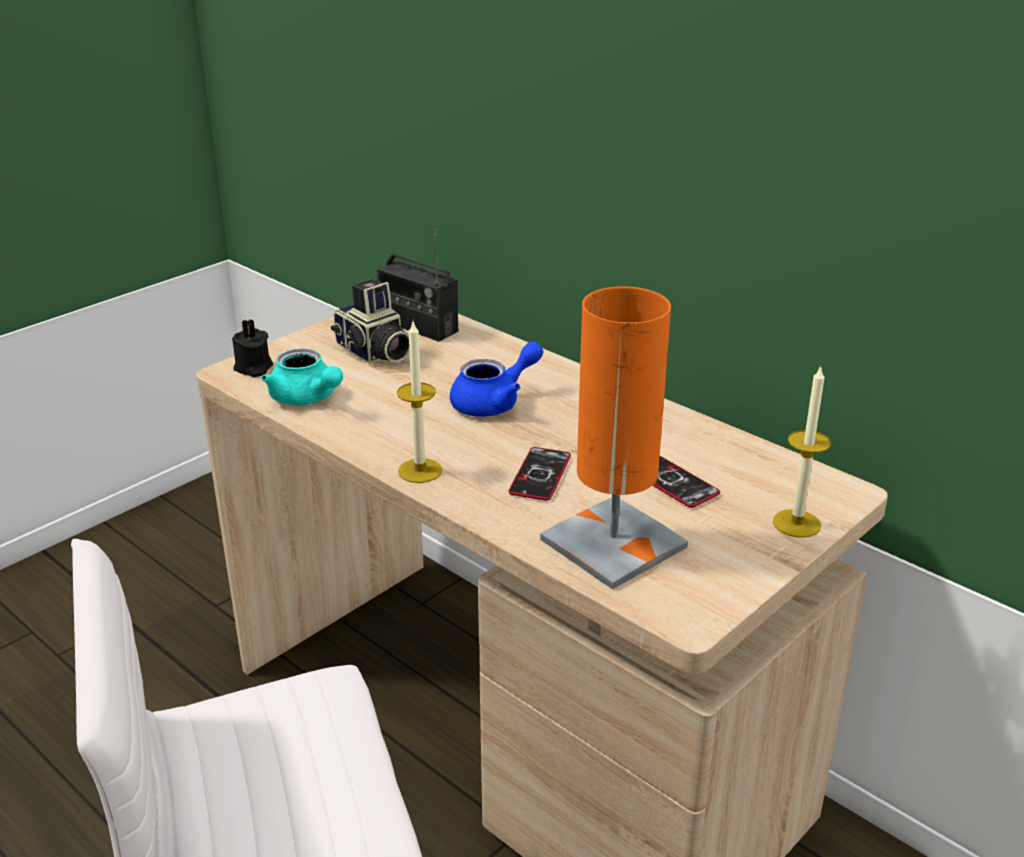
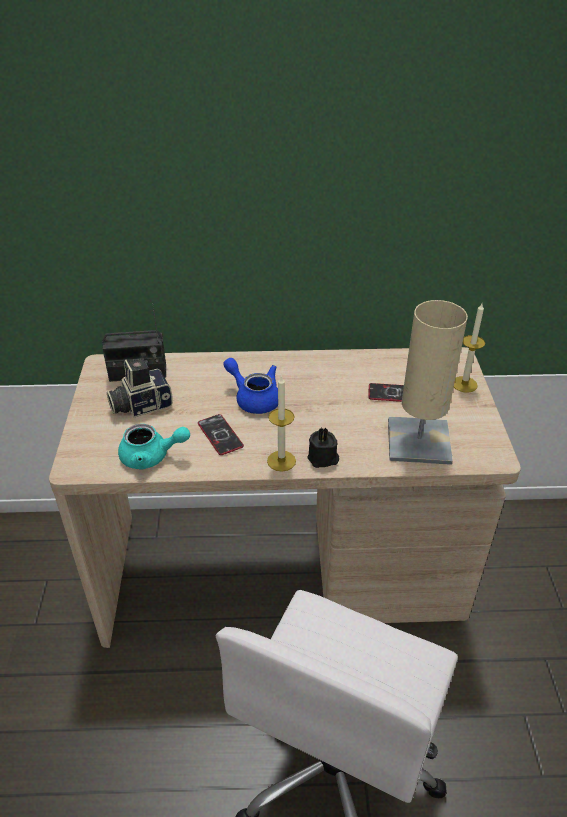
camera: 45 degrees left, 10 degrees up
black candle [232,319,273,377] -> black candle moved to [307,428,339,468]
camera [331,279,410,363] -> camera turned 150 degrees clockwise [107,358,173,418]
blue teapot [450,341,543,417] -> blue teapot turned 60 degrees counterclockwise [223,358,278,414]
phone [508,447,571,501] -> phone moved to [198,414,244,455]
orange table lamp [540,286,688,589] -> beige table lamp [388,300,468,465]

